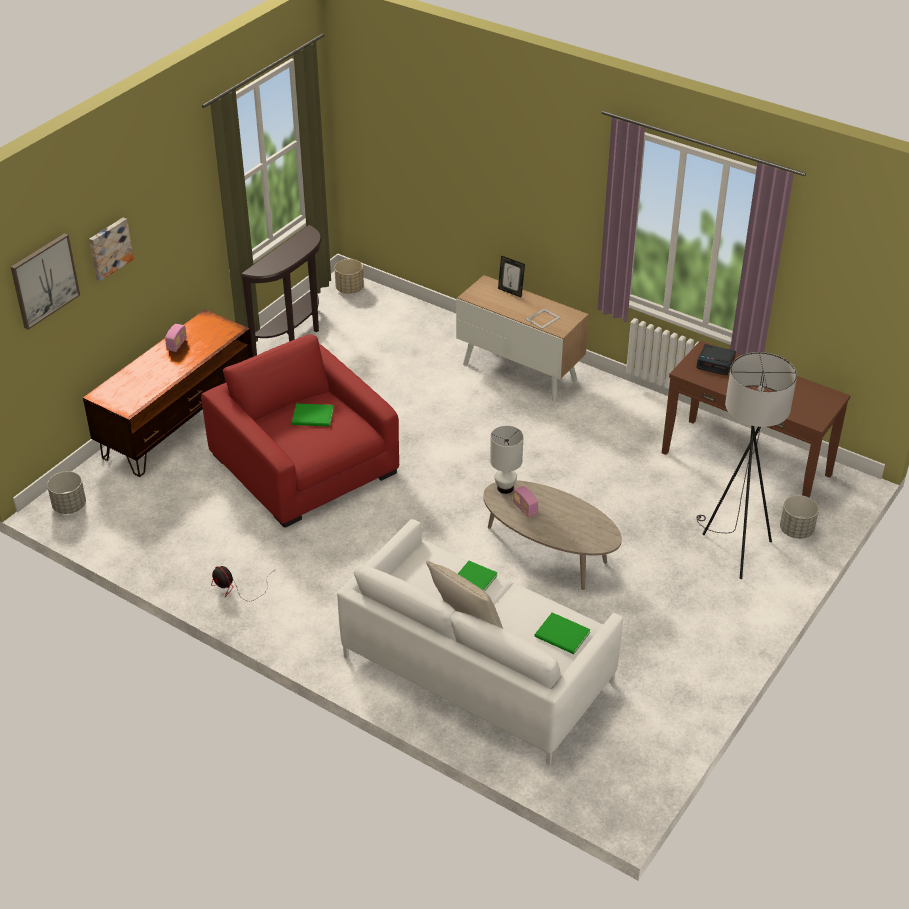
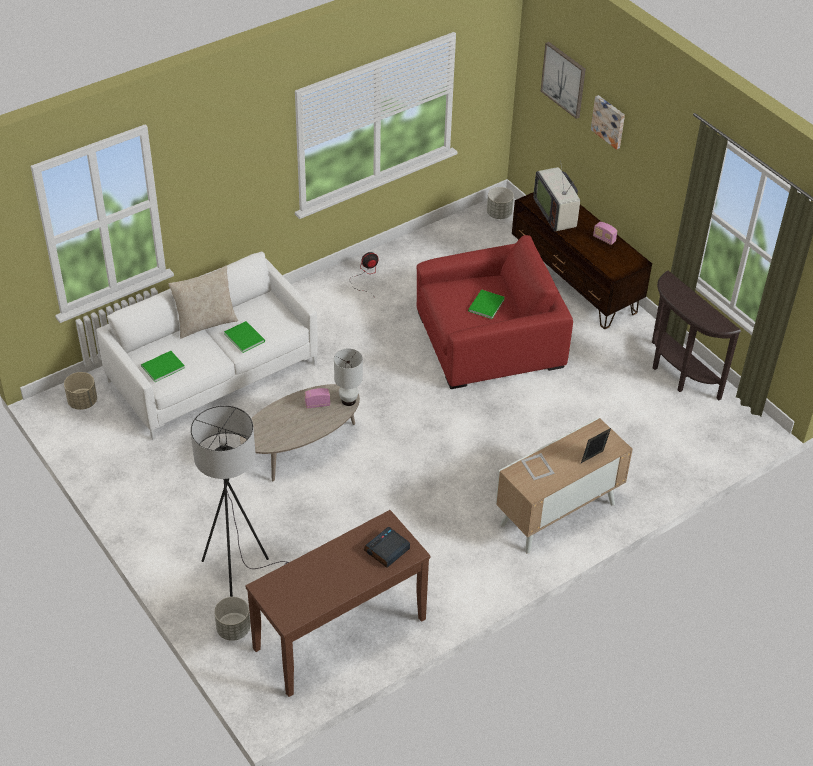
camera: 110 degrees right, 5 degrees up
beige planter [334,259,364,294] -> beige planter moved to [64,372,97,410]
none -> television [533,160,580,232]

